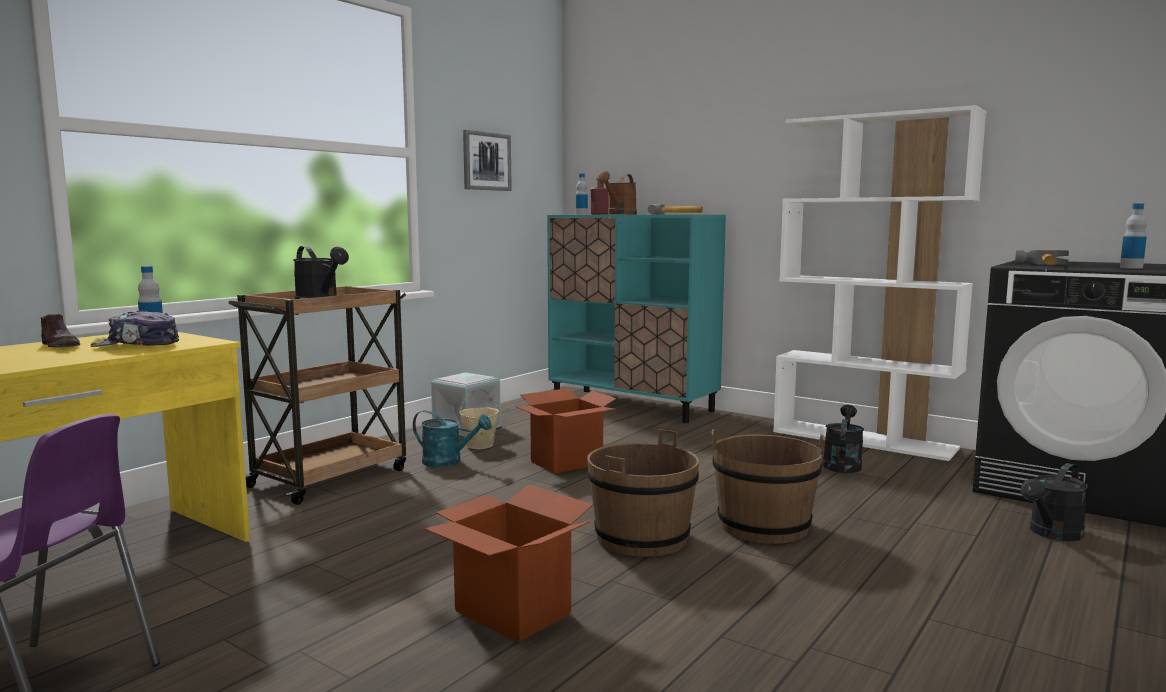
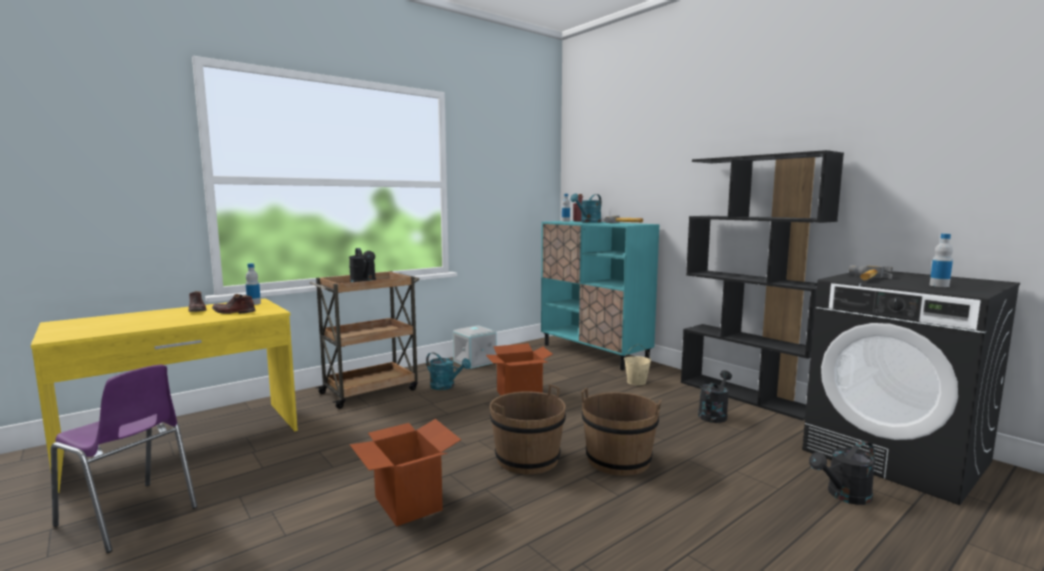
camera: 15 degrees right, 0 degrees up
cap [91,310,179,347] -> brown shoe [212,294,256,314]
beige bucket [459,388,499,449] -> beige bucket moved to [624,344,651,386]
picture [463,130,512,191] -> none
brown watering can [597,171,637,215] -> turquoise watering can [570,193,602,223]
white bookcase [773,105,986,461] -> black bookcase [681,150,844,421]

